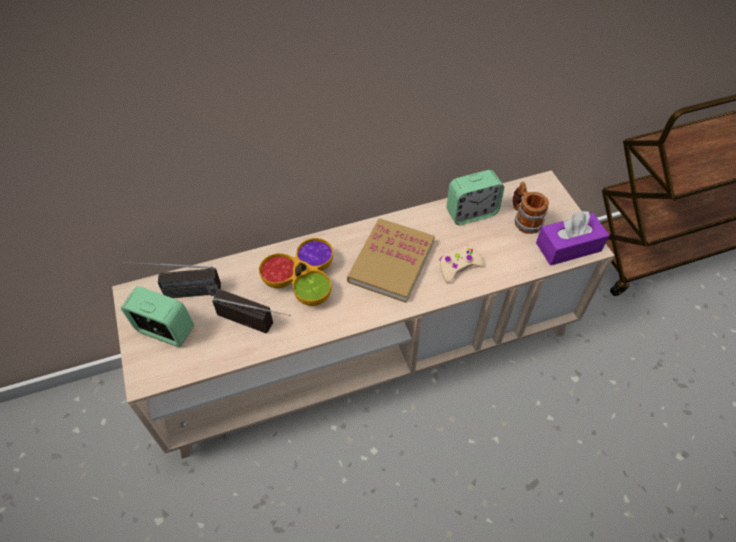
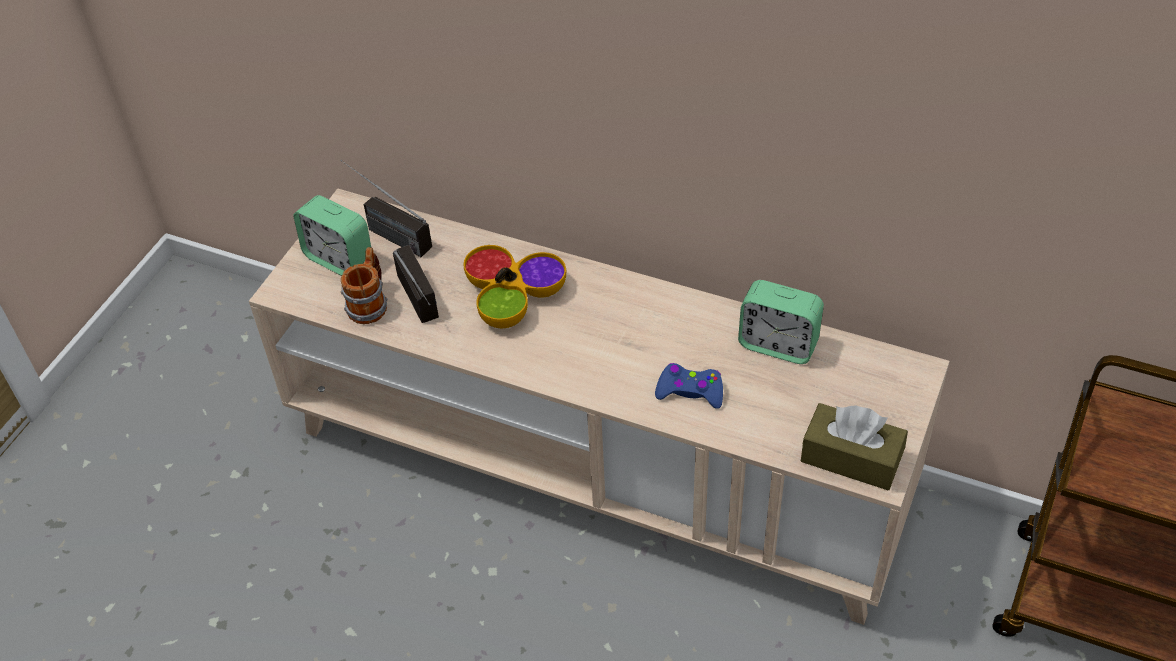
camera: 45 degrees right, 5 degrees down
alarm clock [121,286,194,347] -> alarm clock turned 150 degrees clockwise [293,195,371,276]
book [347,219,435,303] -> none
beige game controller [439,245,484,283] -> blue game controller [655,363,723,409]
mug [513,182,549,234] -> mug moved to [341,247,387,324]
purple tissue box [536,211,609,266] -> brown tissue box [801,403,908,490]

